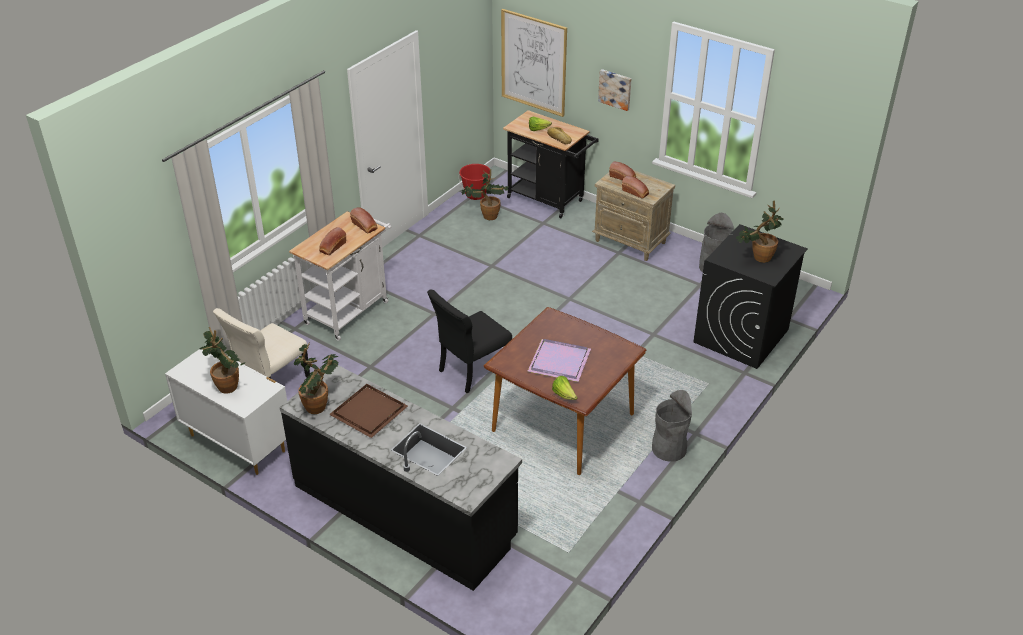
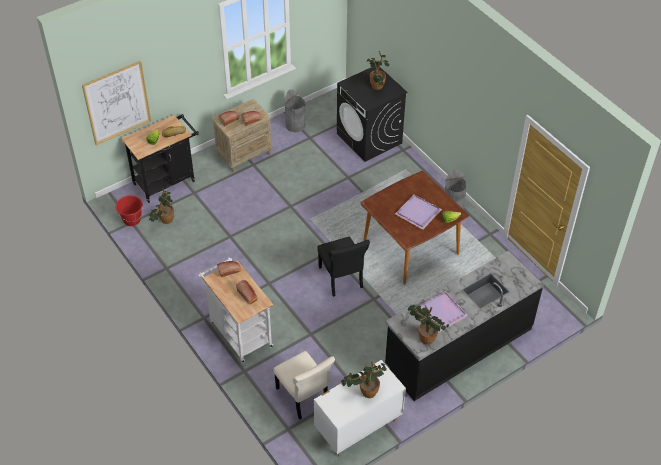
camera: 70 degrees left, 10 degrees up
brown tray [329,384,408,438] -> purple tray [419,291,468,333]
picture [598,69,632,111] -> none

